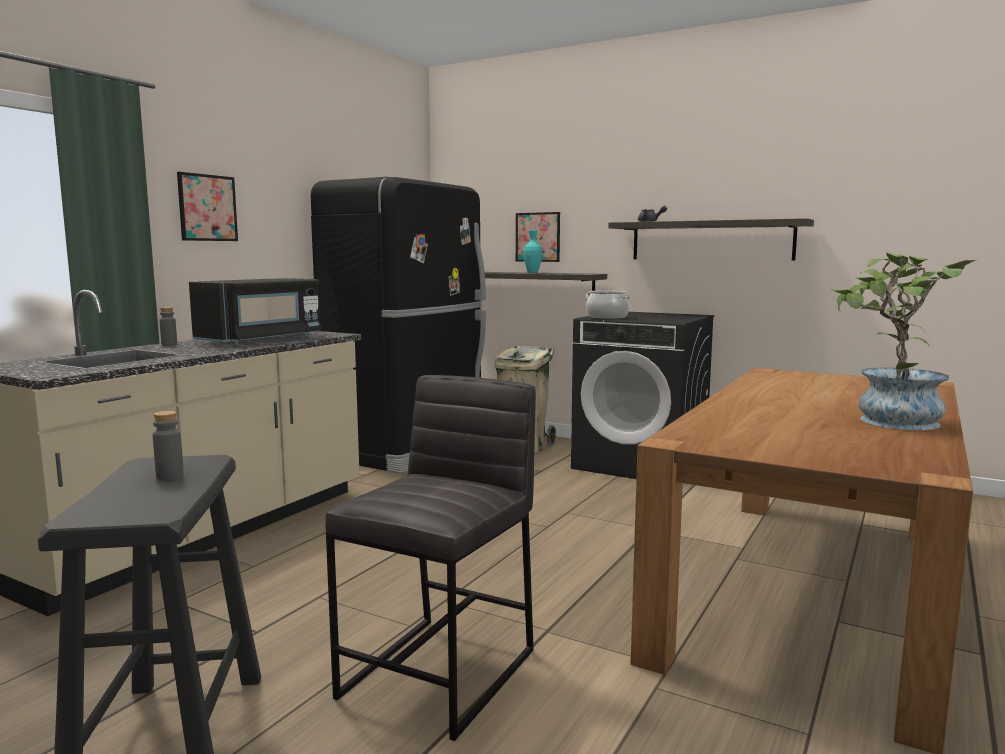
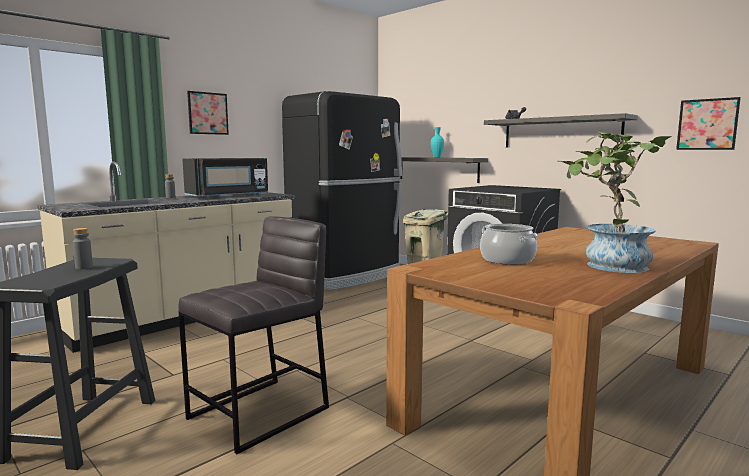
camera: 15 degrees right, 0 degrees up
picture [516,212,560,262] -> picture moved to [676,97,741,150]
cooking pot [586,290,630,319] -> cooking pot moved to [480,224,538,265]

